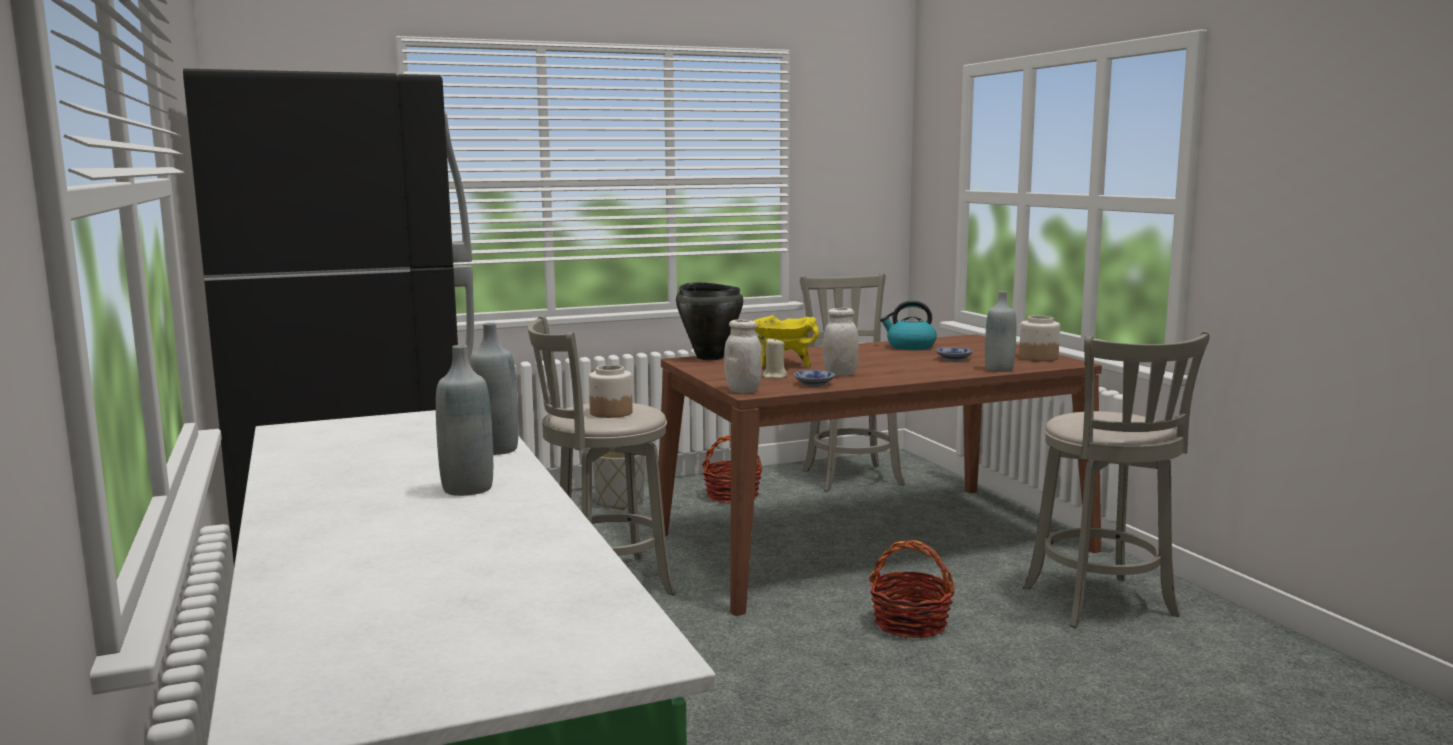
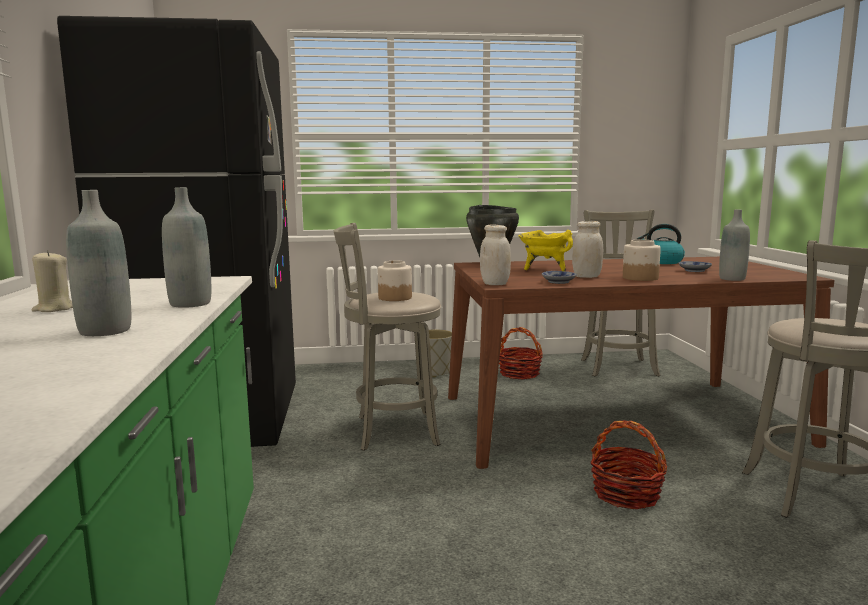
camera: 15 degrees right, 0 degrees up
beige candle [762,337,787,379] -> beige candle moved to [32,250,73,312]
jar [1019,316,1060,362] -> jar moved to [623,240,661,281]

